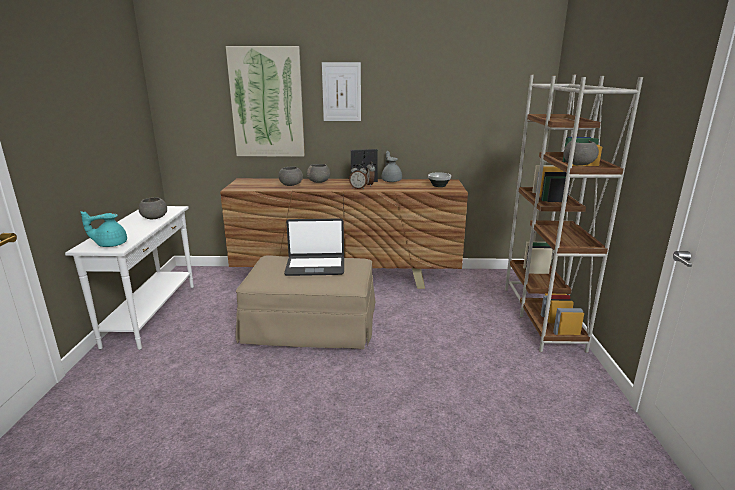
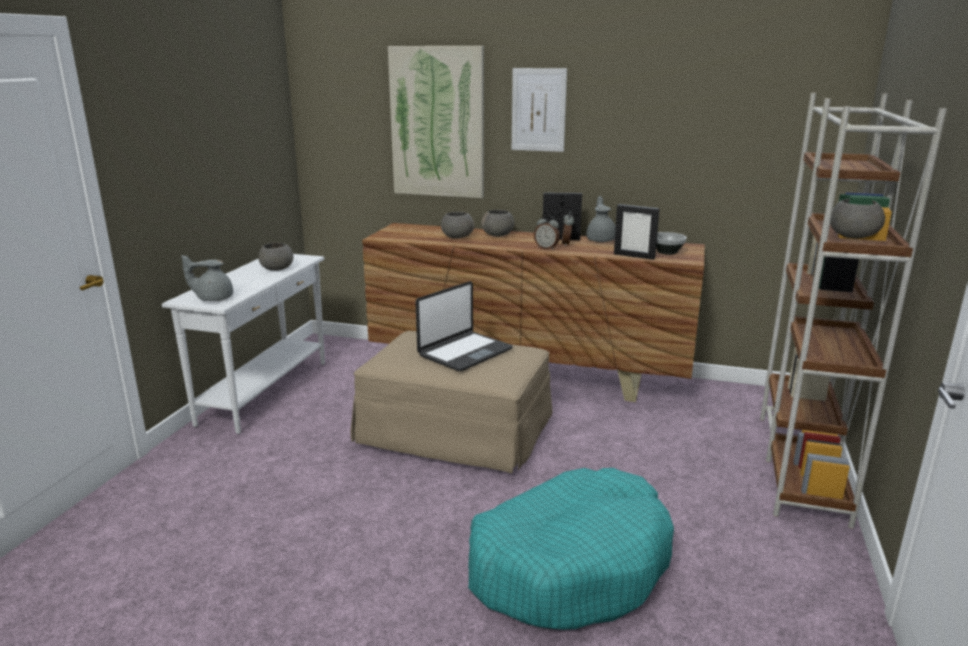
camera: 15 degrees right, 0 degrees up
turquoise teapot [80,211,127,247] -> grey teapot [181,255,233,301]
laptop [284,218,344,276] -> laptop turned 60 degrees counterclockwise [415,281,513,371]
none -> turquoise dog bed [469,468,674,630]
none -> picture frame [614,204,660,260]

